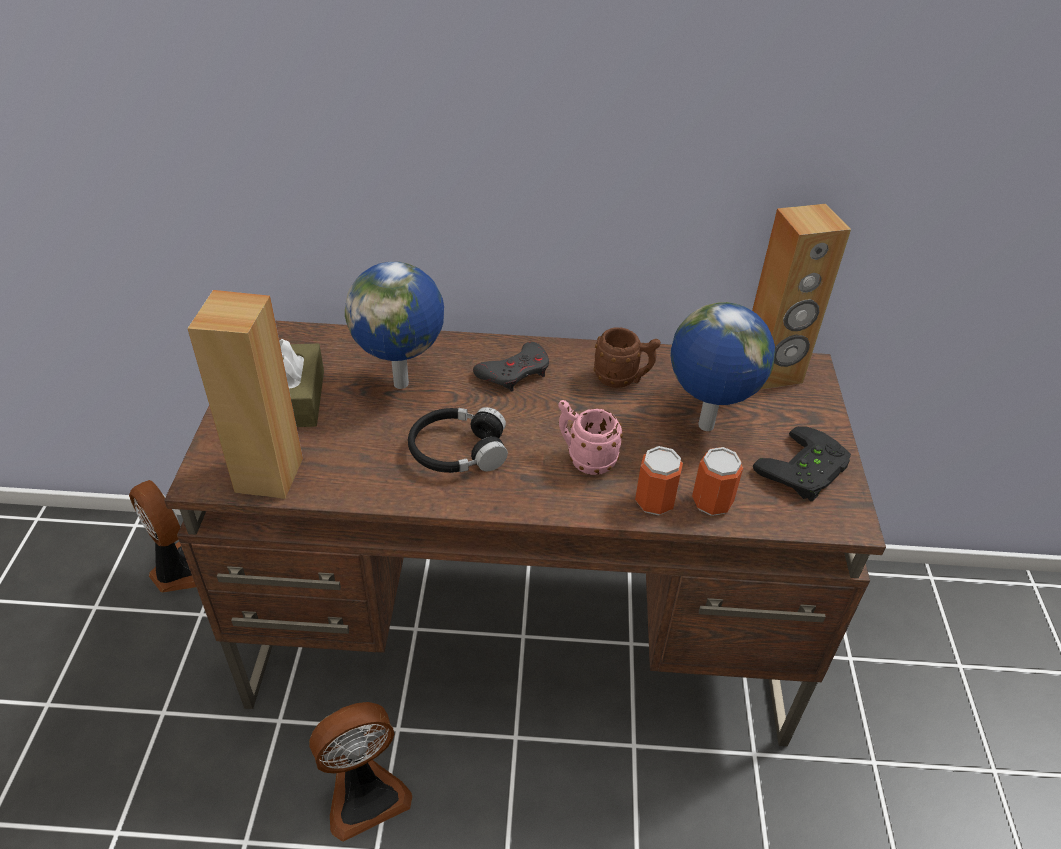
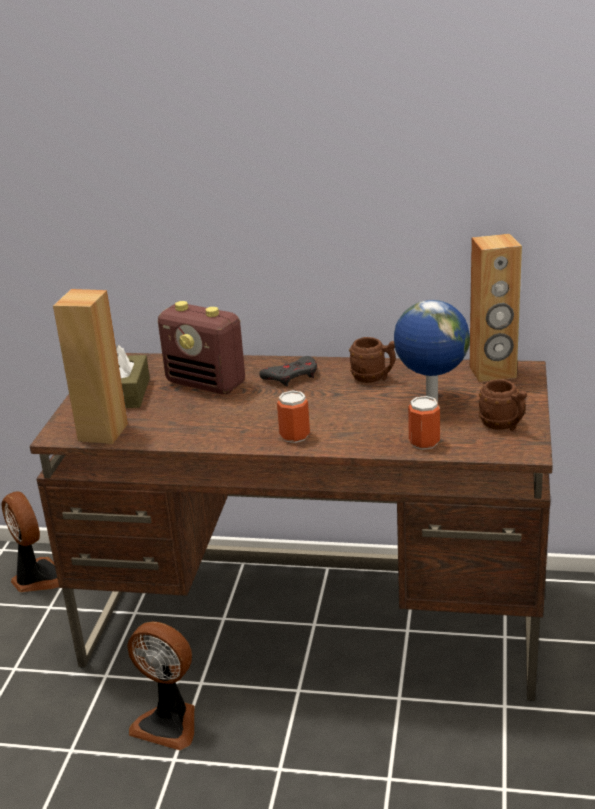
camera: 10 degrees right, 15 degrees down
fan [309,702,412,842] -> fan turned 45 degrees clockwise [127,621,195,750]
globe [345,262,444,389] -> radio [158,301,245,394]
black headphones [408,407,508,473] -> none
pink mug [558,400,623,475] -> none
can [635,446,683,515] -> can moved to [277,391,310,443]
black game controller [753,426,851,501] -> brown mug [479,379,527,431]

